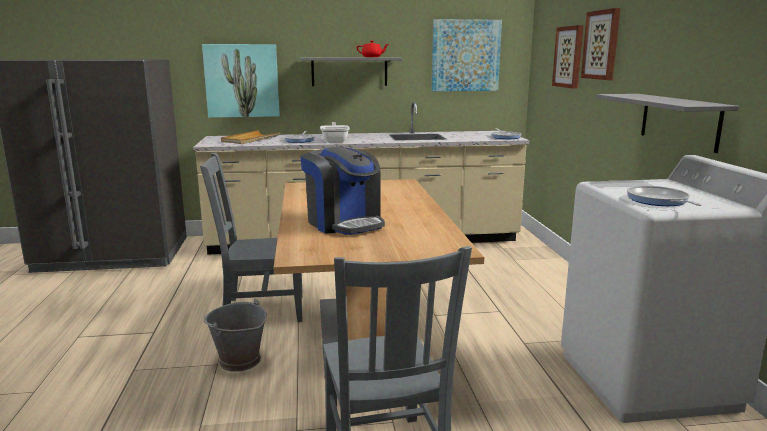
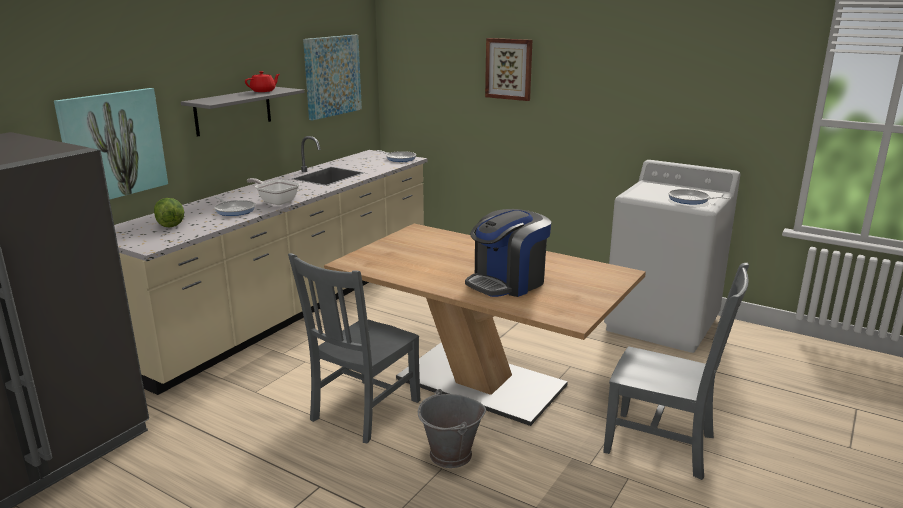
camera: 50 degrees left, 5 degrees up
beige tray [221,130,281,144] -> lettuce [154,198,184,228]
coffee machine [300,146,385,235] -> coffee machine turned 135 degrees clockwise [465,209,552,297]
picture [552,25,584,89] -> none
grey shelf [596,94,739,153] -> none

